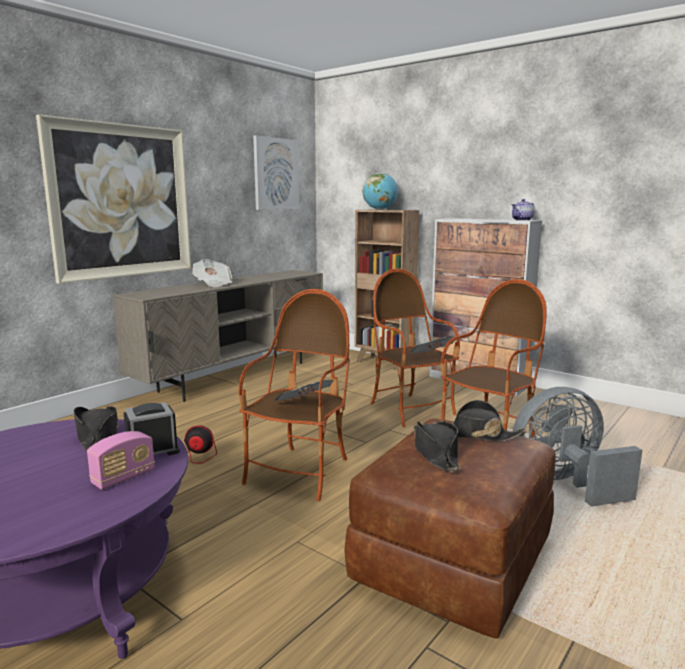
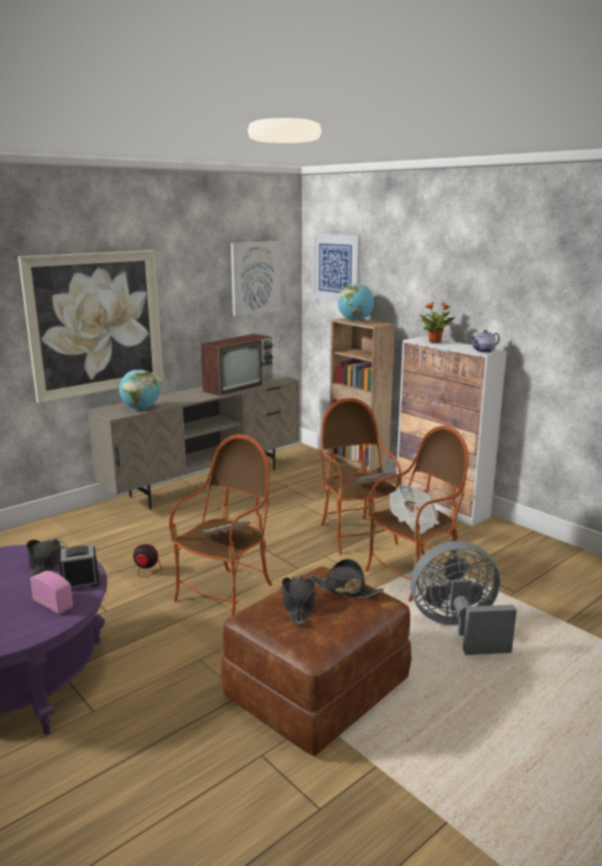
camera: 10 degrees right, 5 degrees up
radio [87,431,155,490] -> radio turned 105 degrees counterclockwise [30,571,73,614]
newspaper [192,259,232,287] -> newspaper moved to [389,485,439,534]
none -> globe [119,370,160,410]
none -> television [200,334,274,396]
none -> picture [312,233,361,301]
none -> potted plant [419,302,455,343]

